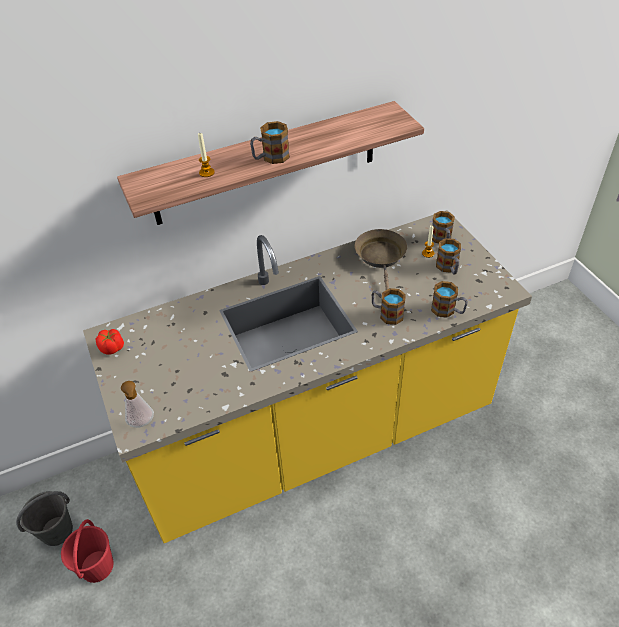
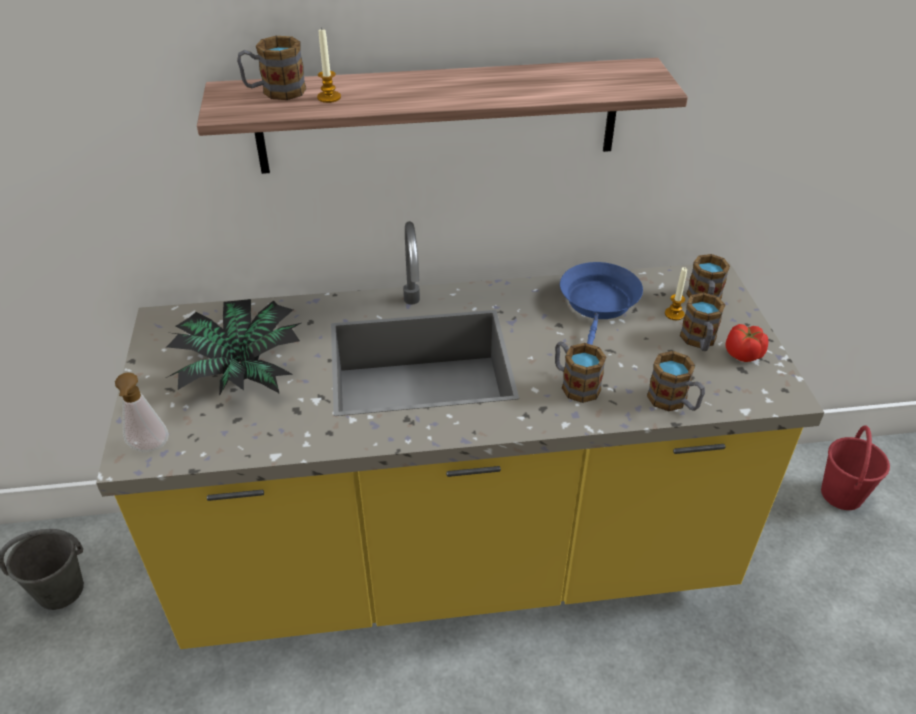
camera: 15 degrees right, 5 degrees down
red bucket [61,519,114,583] -> red bucket moved to [821,426,890,510]
tomato [96,329,124,355] -> tomato moved to [725,324,768,362]
mug [250,121,290,164] -> mug moved to [237,36,306,100]
brown frying pan [354,229,407,290] -> blue frying pan [560,262,643,345]
none -> potted plant [166,299,301,396]

